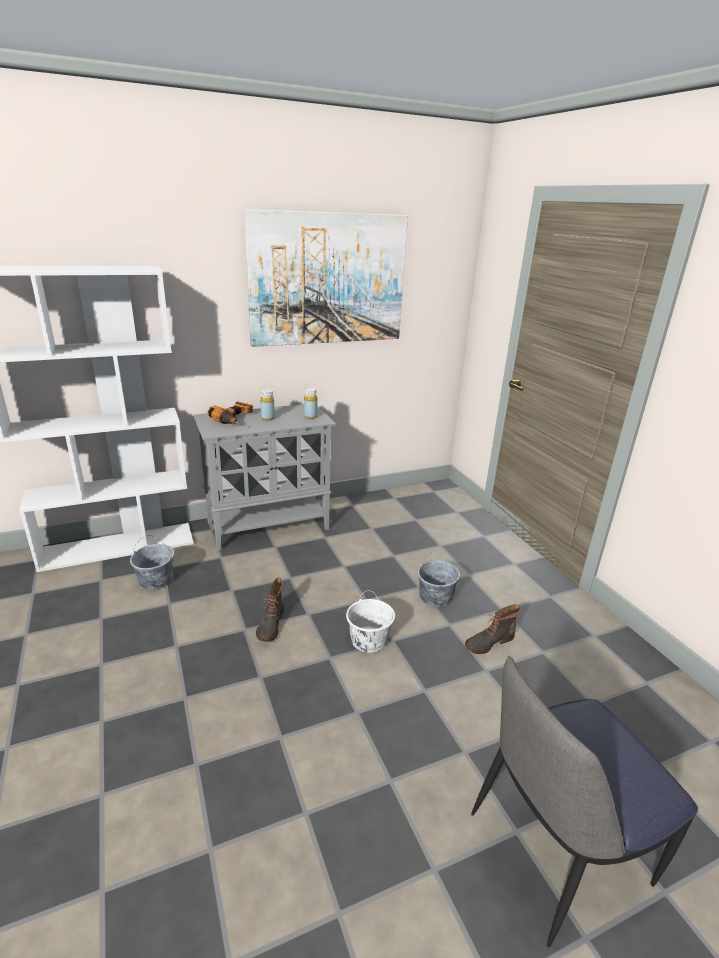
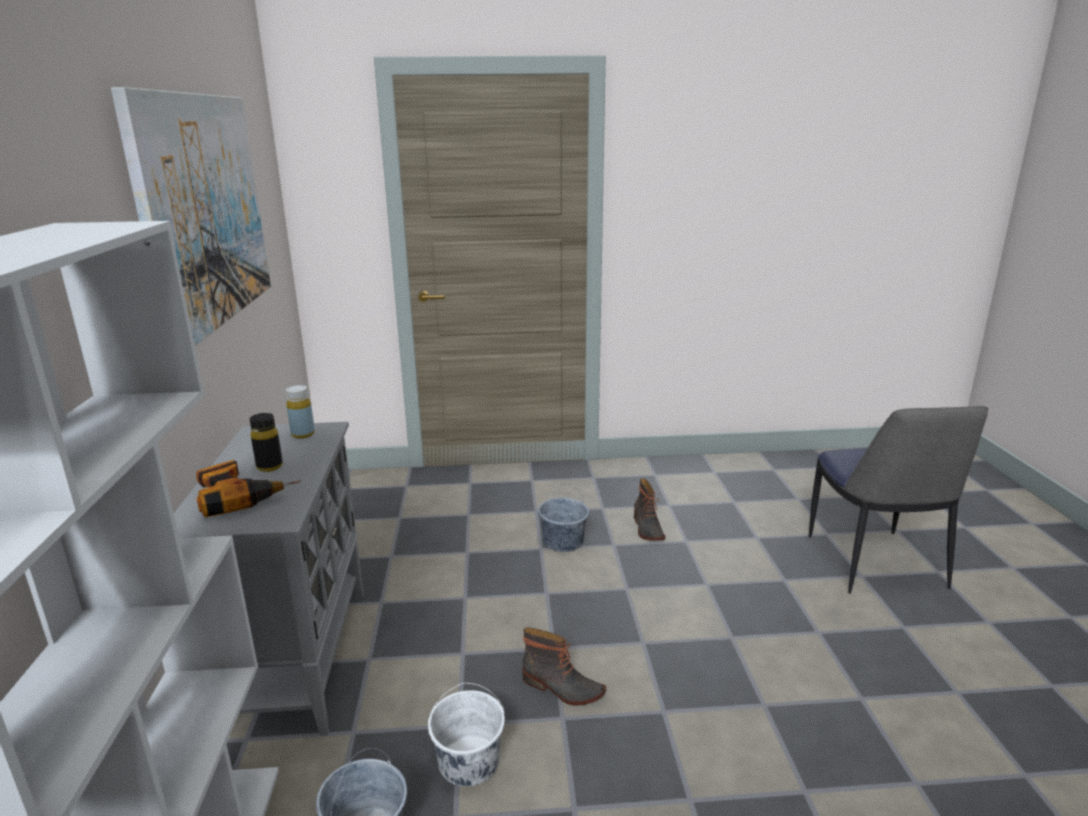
camera: 70 degrees left, 5 degrees down
yellow bottle [260,389,275,420] -> black bottle [250,413,283,472]
white bucket [346,590,395,653] -> white bucket moved to [428,683,505,786]

